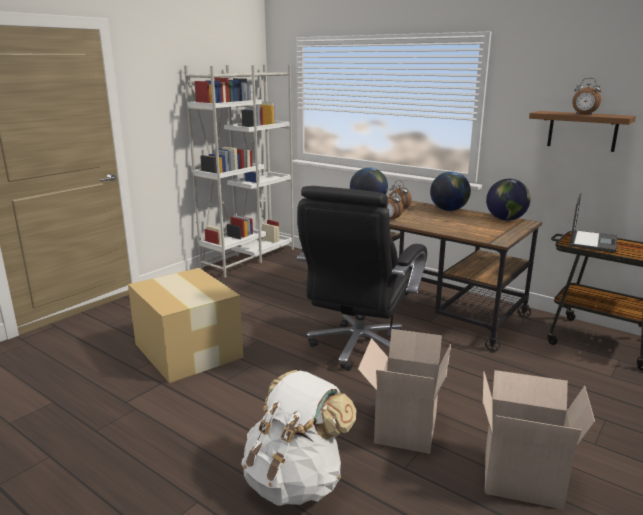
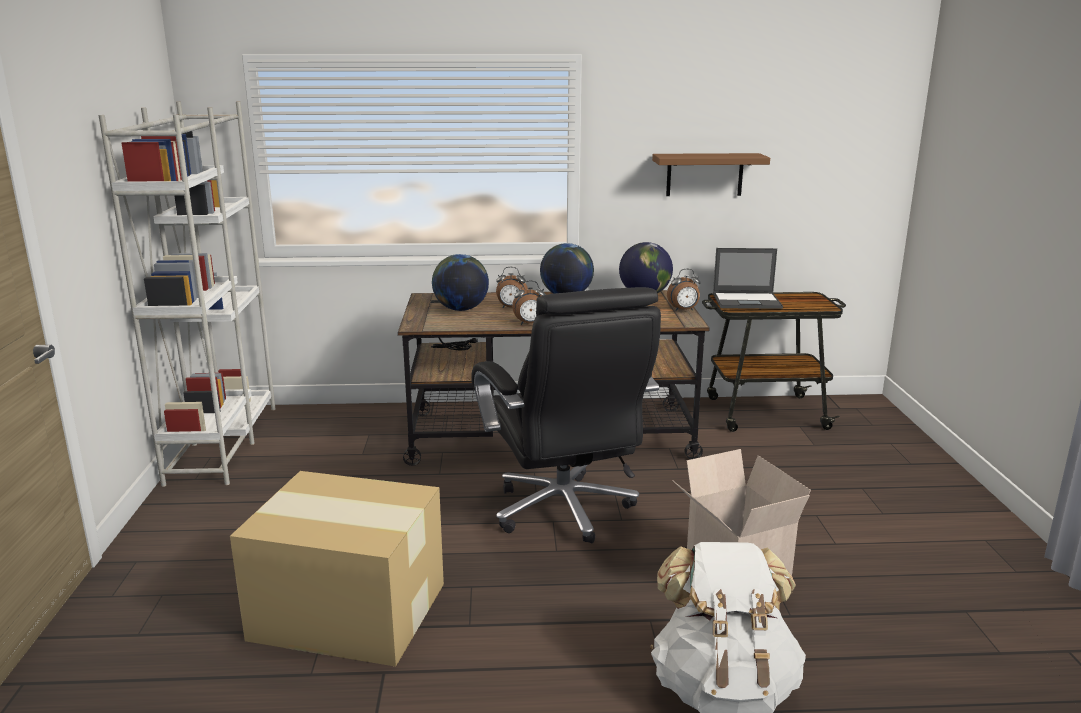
camera: 40 degrees left, 0 degrees up
cardboard box [483,370,595,509] -> none
laptop [569,193,617,252] -> laptop turned 105 degrees clockwise [713,248,783,309]
alarm clock [572,78,601,115] -> alarm clock moved to [667,269,701,311]

